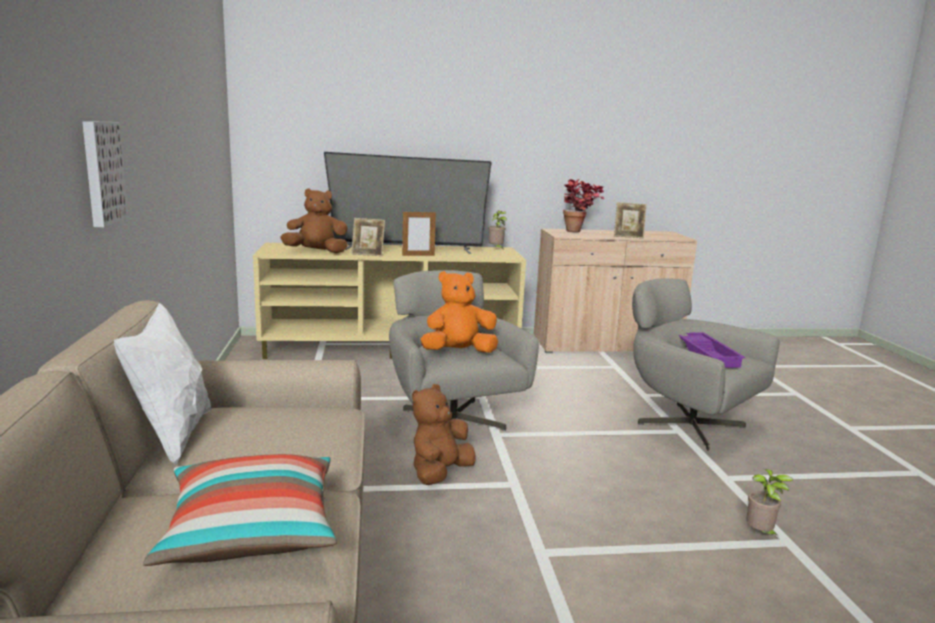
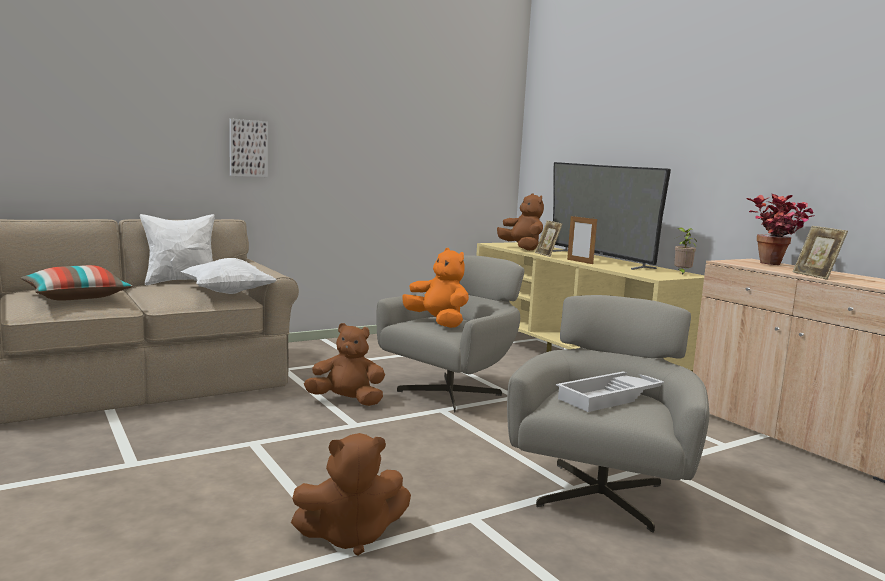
camera: 65 degrees right, 5 degrees down
purple tray [679,332,745,368] -> white tray [556,372,664,412]
potted plant [746,468,794,536] -> brown plush toy [291,433,411,556]
none -> white pillow [181,258,276,294]

